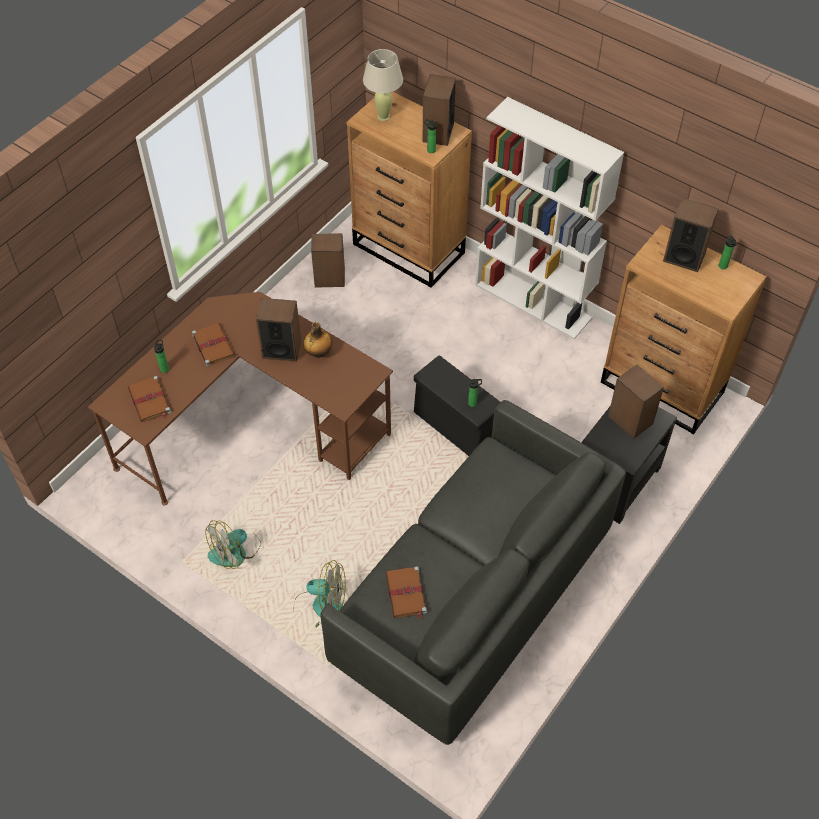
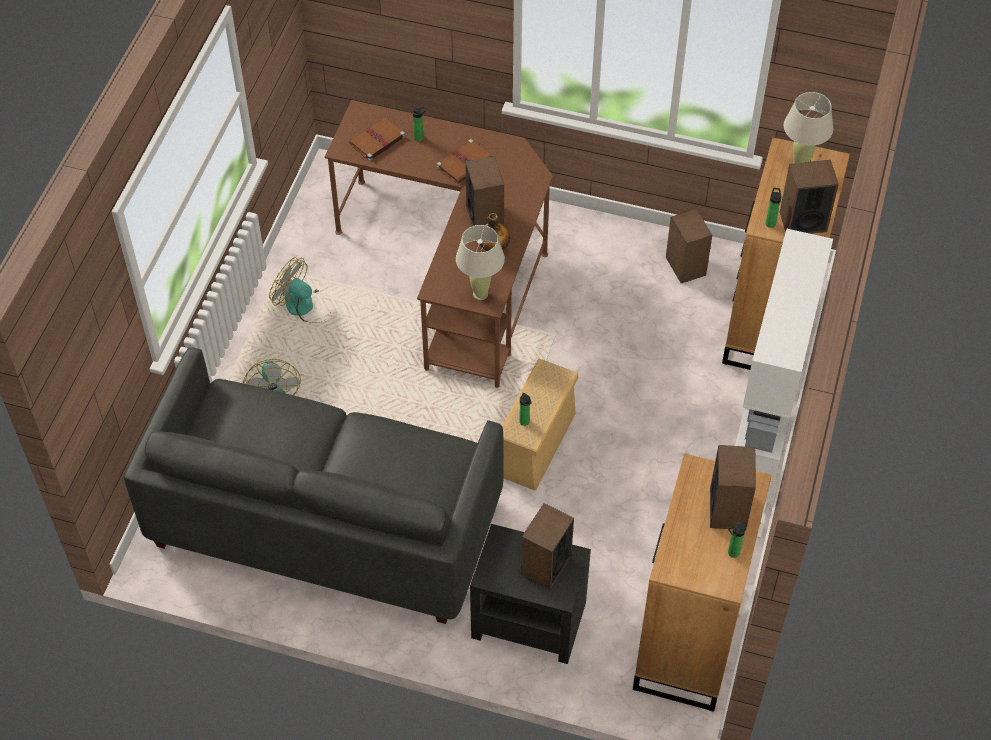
camera: 70 degrees right, 0 degrees up
brown book [386,566,427,619] -> none
black storage box [414,356,500,456] -> beige storage box [502,359,578,490]
none -> beige table lamp [456,225,505,300]

